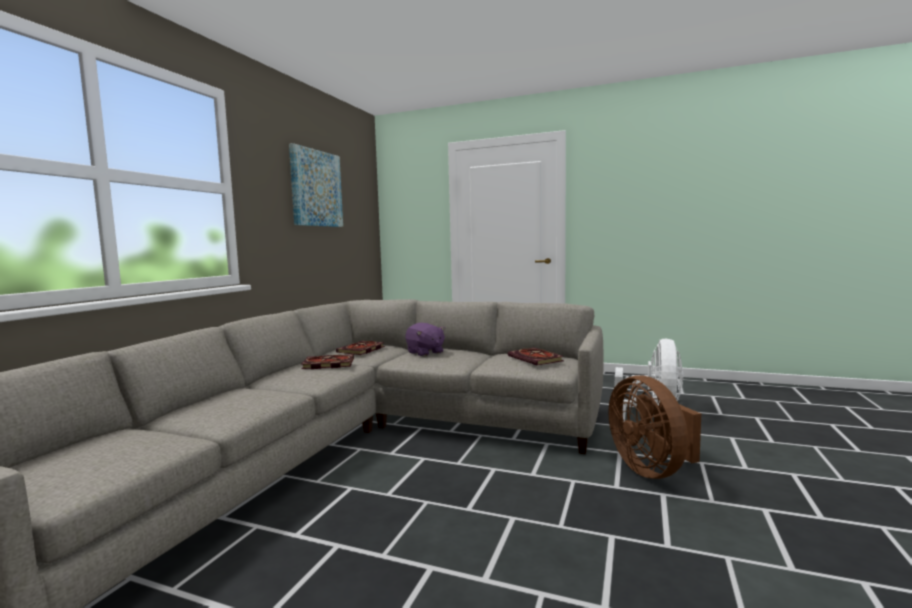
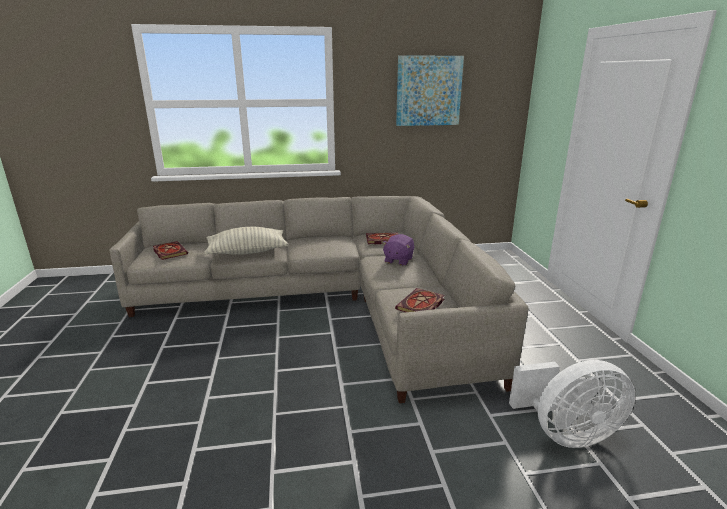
camera: 60 degrees right, 15 degrees up
book [301,354,354,369] -> book moved to [153,241,188,260]
brown fan [608,376,701,479] -> none
none -> pillow [204,227,289,255]

